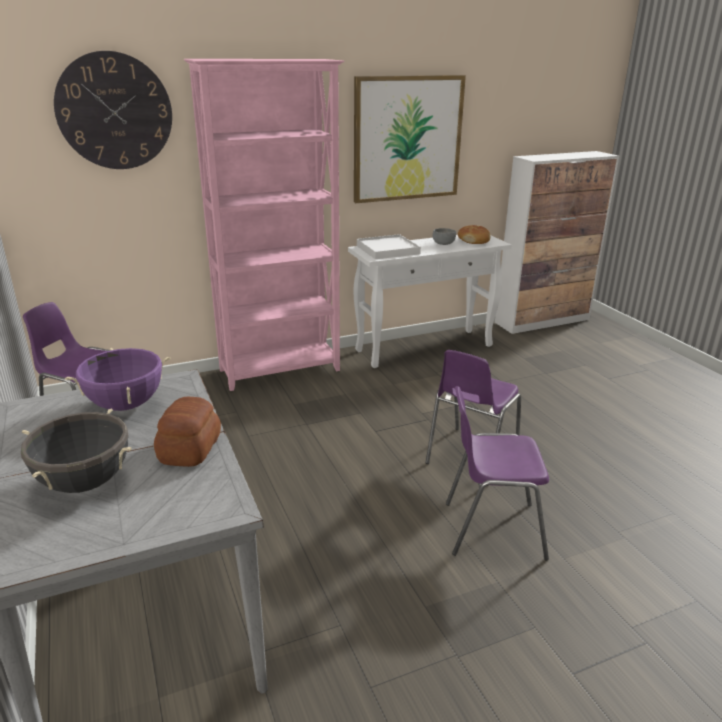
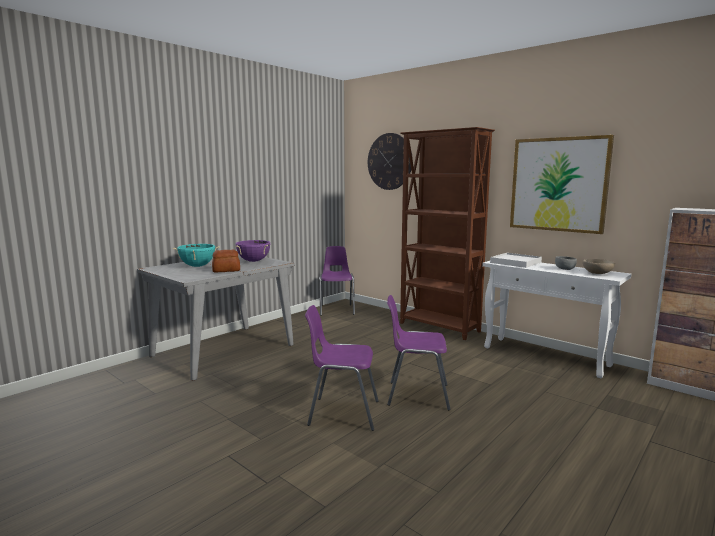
camera: 65 degrees right, 15 degrees down
black cooking pot [21,408,132,493] -> turquoise cooking pot [173,244,220,267]
pink bookcase [184,59,344,391] -> brown bookcase [400,127,495,340]
purple chair [446,386,549,561] -> purple chair turned 60 degrees counterclockwise [305,305,379,431]
bread [458,225,491,244] -> beige bowl [583,259,615,274]

